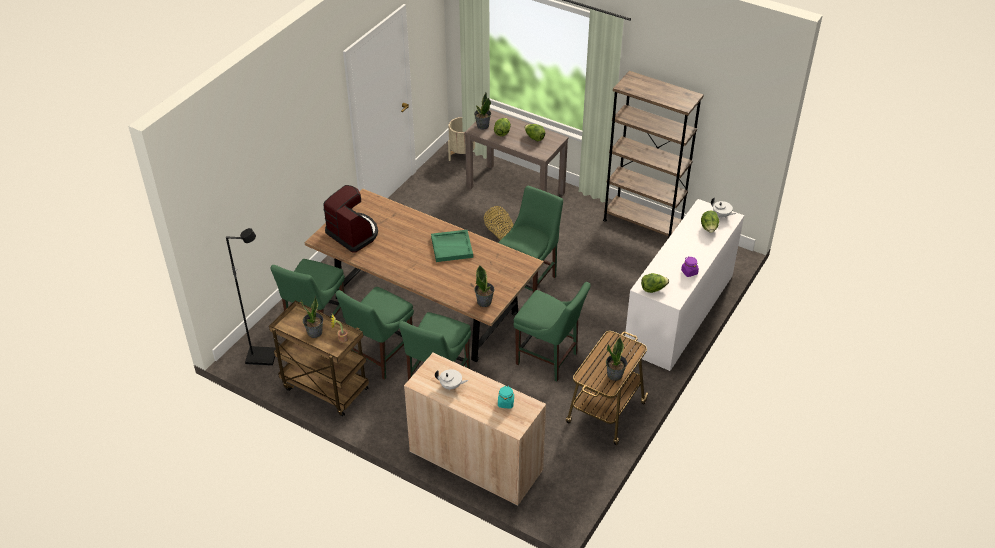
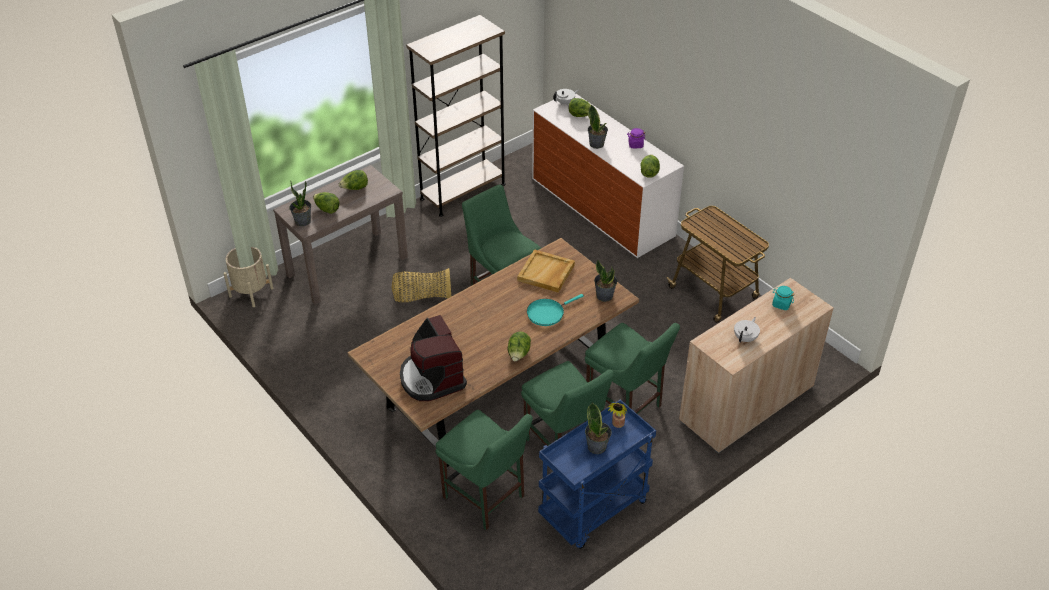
camera: 70 degrees left, 0 degrees up
black floor lamp [226,228,276,366] -> none
brown cart [269,301,369,417] -> blue cart [538,399,656,549]
coffee machine [323,185,378,253] -> coffee machine turned 90 degrees counterclockwise [400,315,467,401]
green tray [431,230,473,262] -> none
green chair [513,282,591,381] -> none
potted plant [606,337,627,381] -> potted plant moved to [588,104,608,149]
none -> lettuce [507,332,531,361]
none -> beige tray [517,249,575,293]
none -> turquoise frying pan [527,294,584,326]

